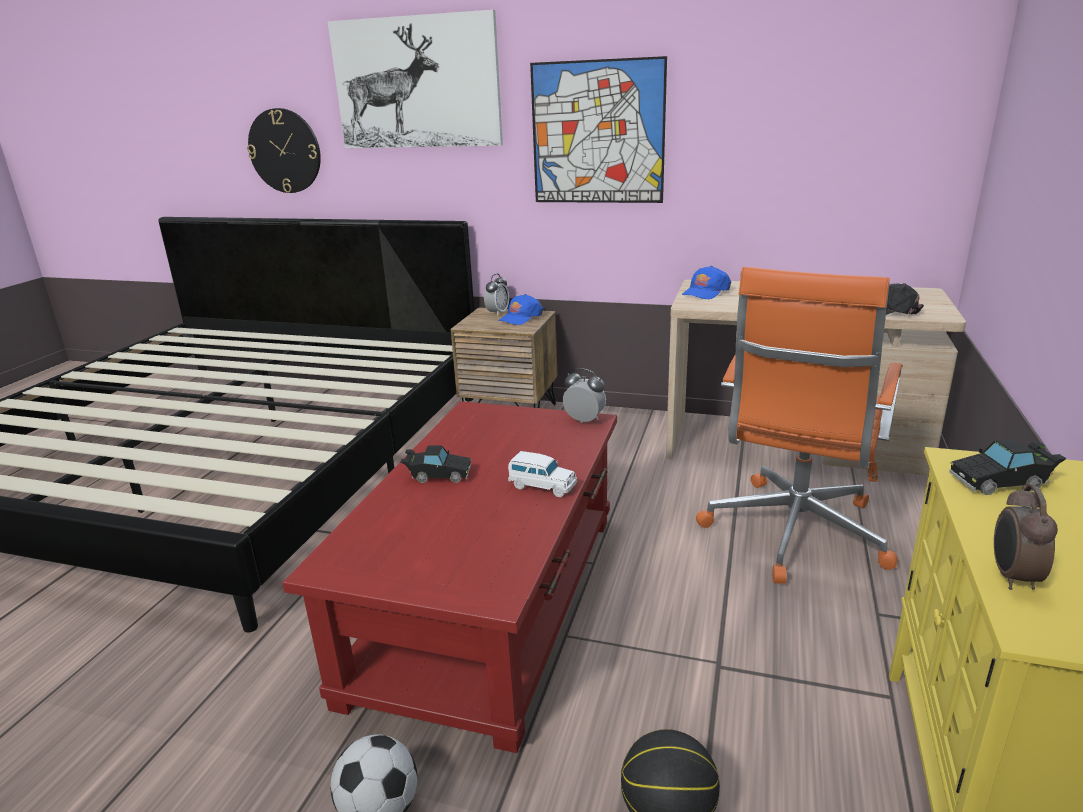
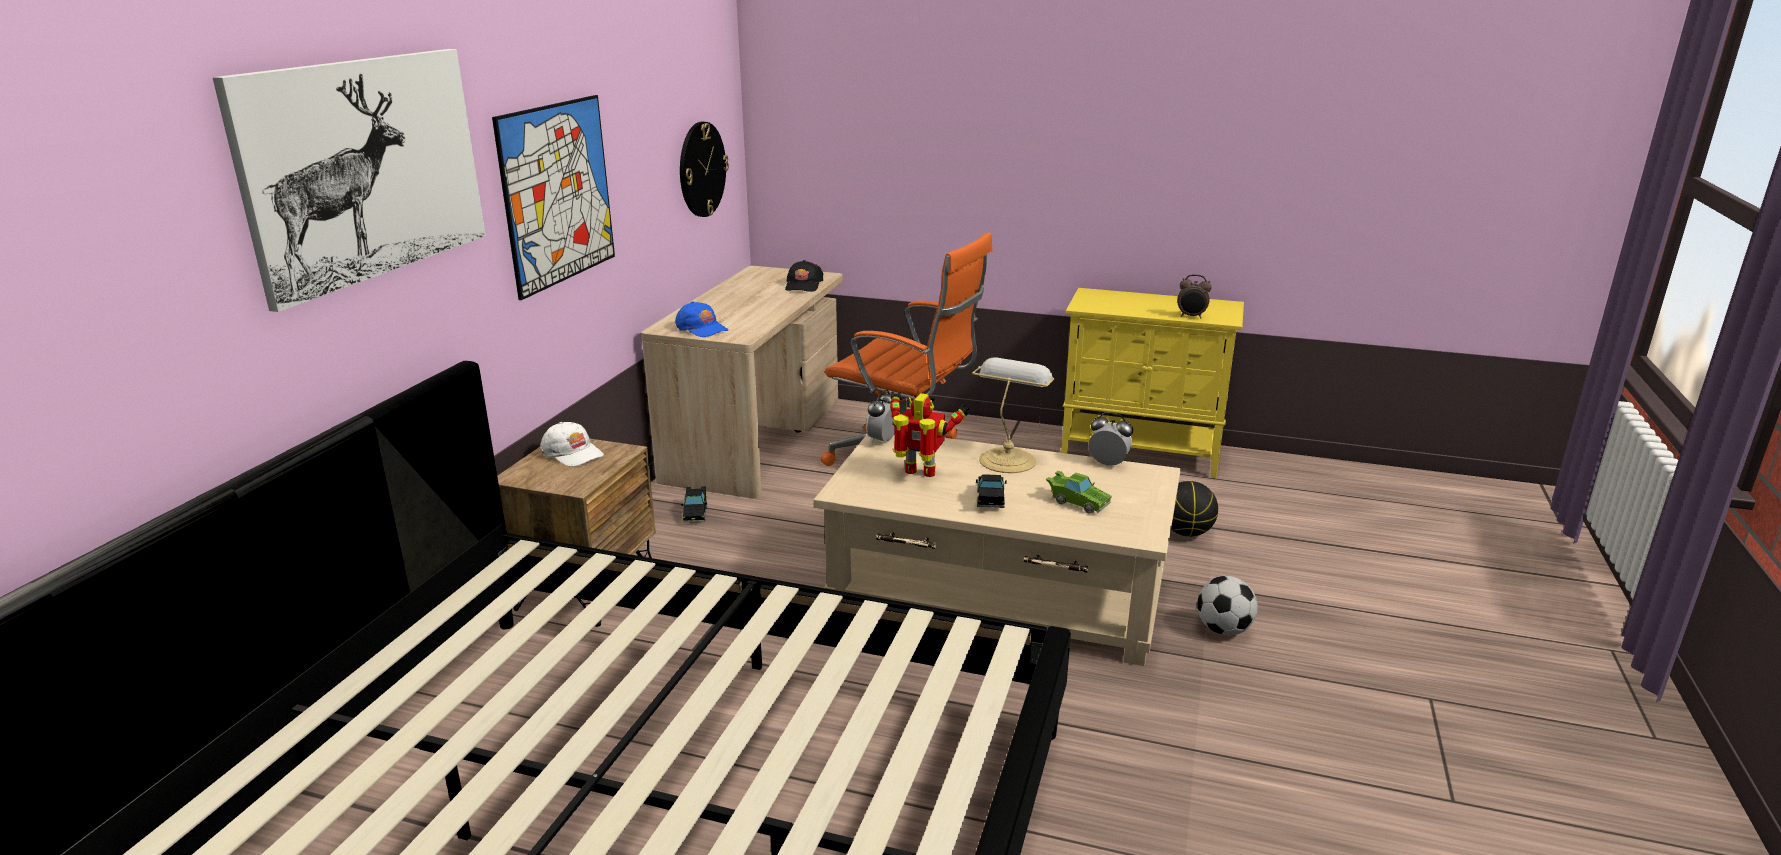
camera: 90 degrees left, 0 degrees up
wall clock [247,108,321,193] -> wall clock moved to [680,122,729,217]
red coffee table [282,401,617,753] -> beige coffee table [813,435,1181,666]
alarm clock [484,273,509,316] -> alarm clock moved to [1088,412,1133,467]
blue cap [498,294,543,325] -> white cap [540,422,604,467]
white toy car [508,451,577,497] -> table lamp [972,357,1055,473]
black toy car [949,439,1067,495] -> black toy car moved to [681,486,707,523]
none -> toy robot [890,391,969,477]
none -> green toy car [1046,471,1112,514]

